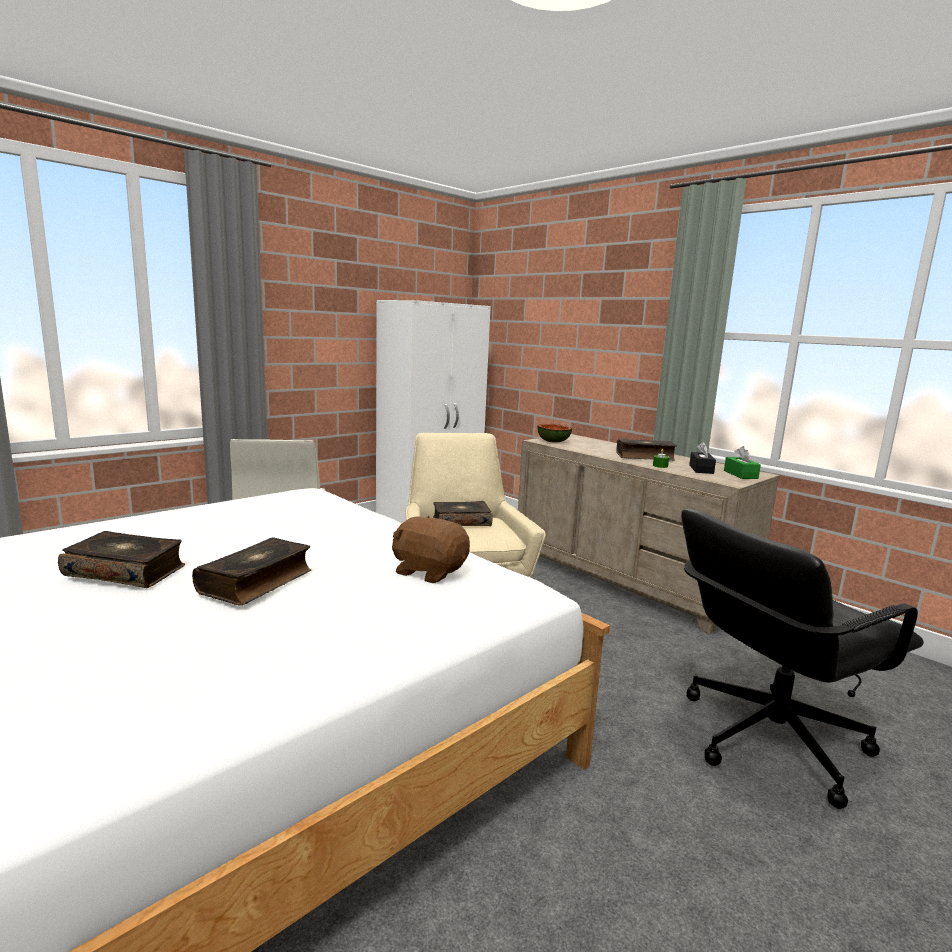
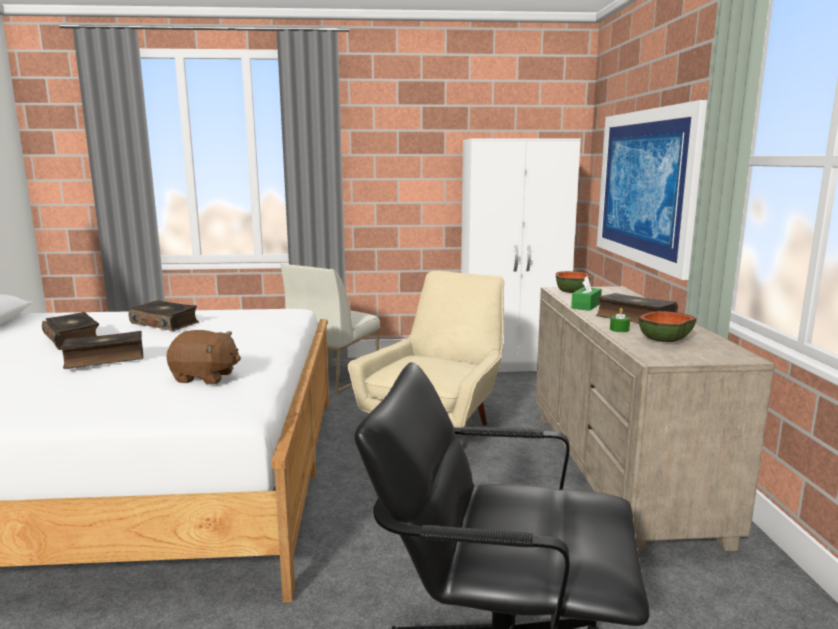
camera: 40 degrees right, 0 degrees up
brown plush toy [392,516,470,583] -> brown plush toy turned 120 degrees clockwise [167,330,241,384]
book [433,501,493,526] -> book moved to [129,300,199,331]
black tissue box [689,442,716,474] -> bowl [639,311,696,342]
green tissue box [724,446,761,479] -> green tissue box moved to [571,276,602,311]
none -> picture [597,100,707,280]

